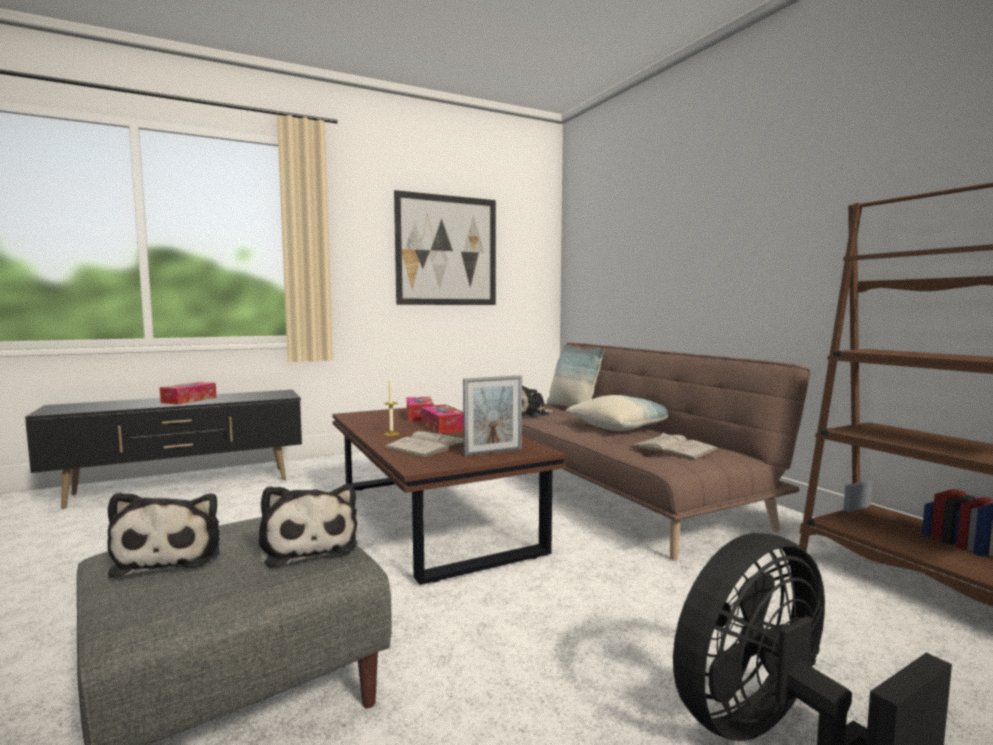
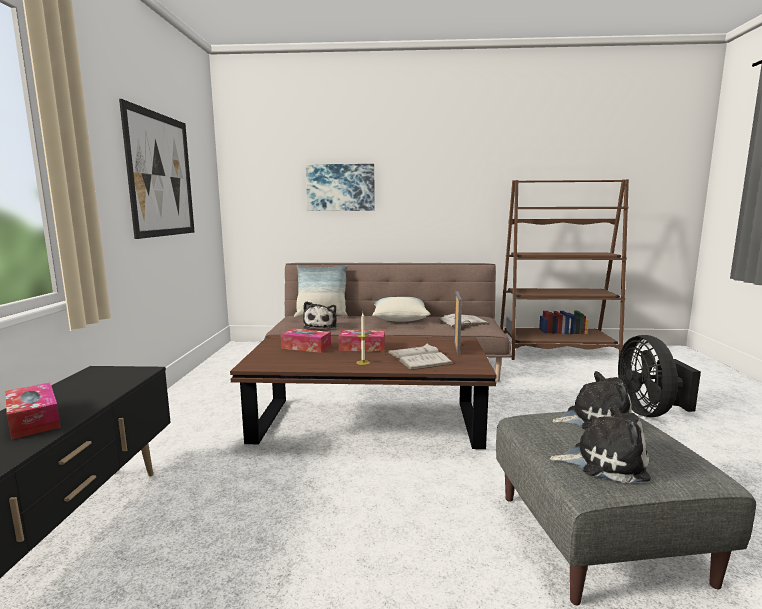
camera: 60 degrees left, 5 degrees up
none -> picture [306,164,375,211]

